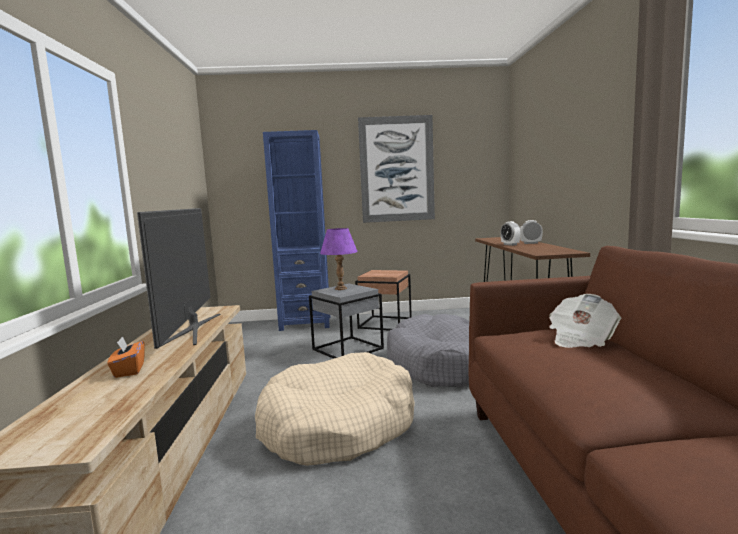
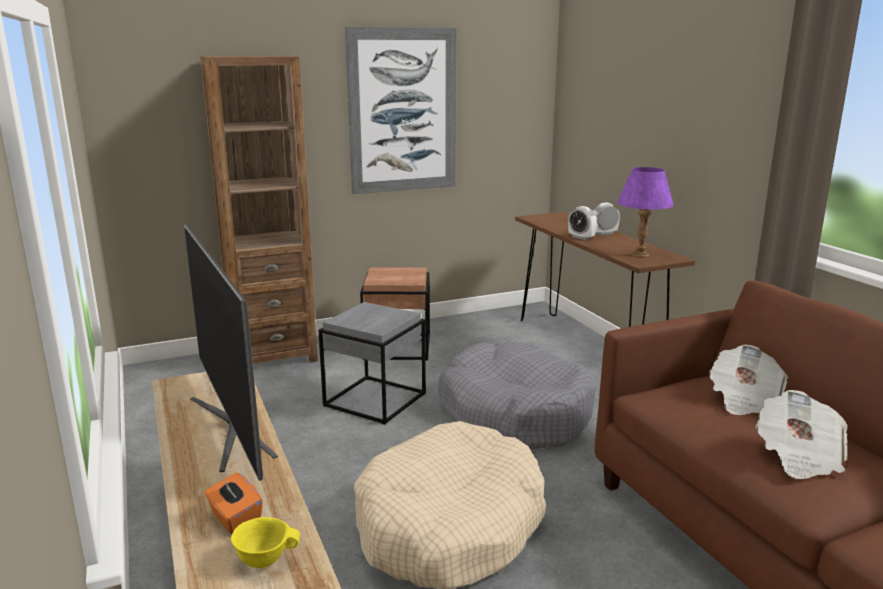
camera: 20 degrees left, 10 degrees up
blue bookcase [263,130,330,331] -> brown bookcase [200,56,318,364]
purple table lamp [320,228,358,290] -> purple table lamp moved to [617,167,674,258]
none -> yellow bowl [231,517,300,568]
none -> newspaper [756,390,847,479]

